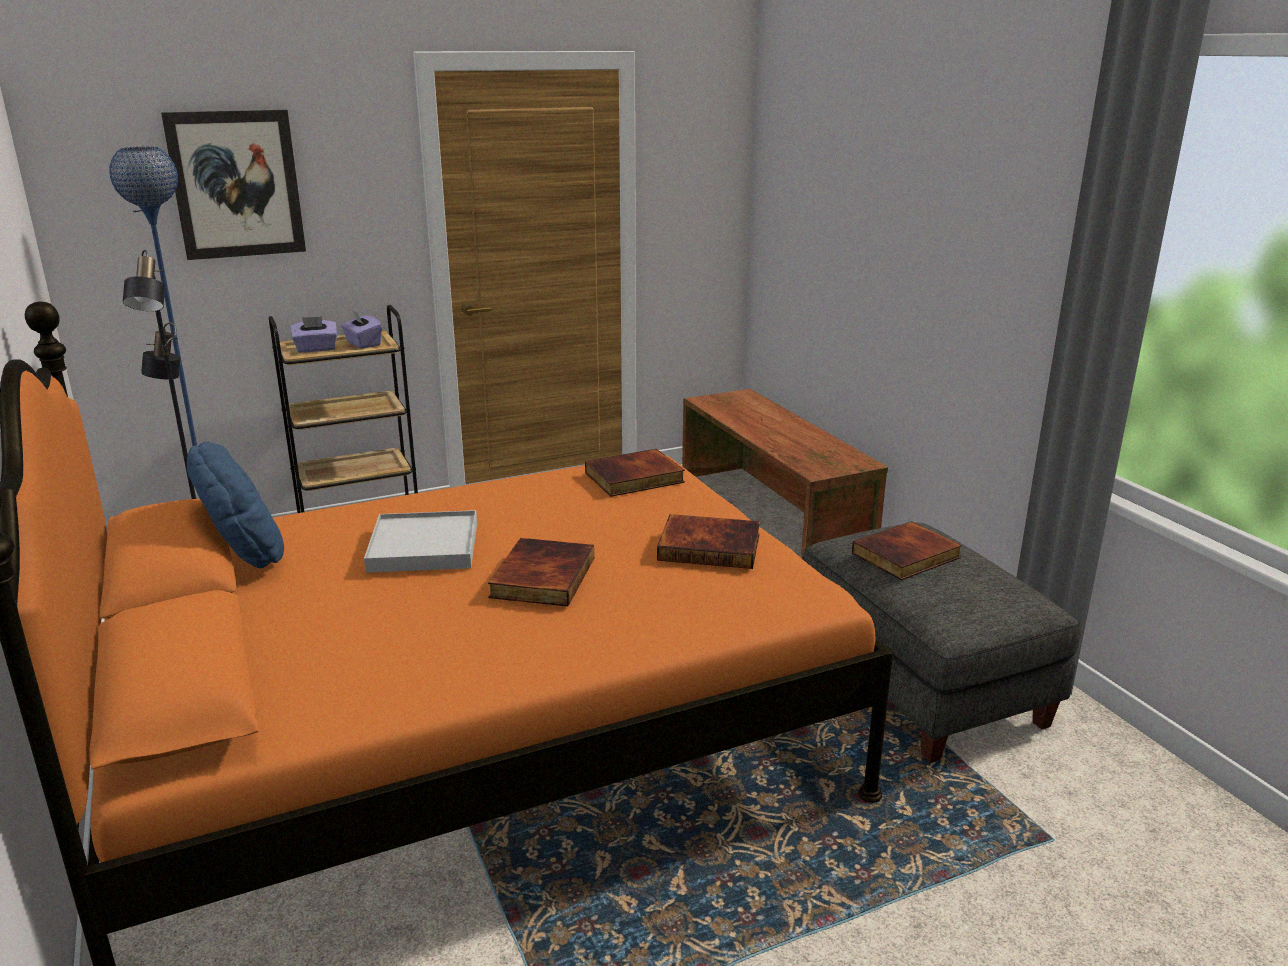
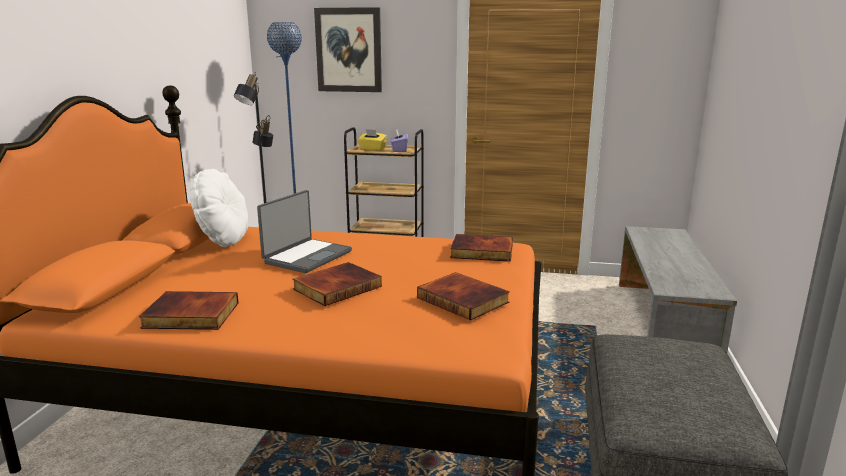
camera: 35 degrees right, 5 degrees down
blue pillow [187,441,284,568] -> white pillow [190,169,248,247]
purple tissue box [290,316,337,353] -> yellow tissue box [357,129,387,151]
white tray [364,510,477,573] -> laptop [257,190,352,273]
brown bench [682,389,888,559] -> grey bench [619,226,737,353]
book [852,521,962,580] -> book moved to [139,291,239,330]

